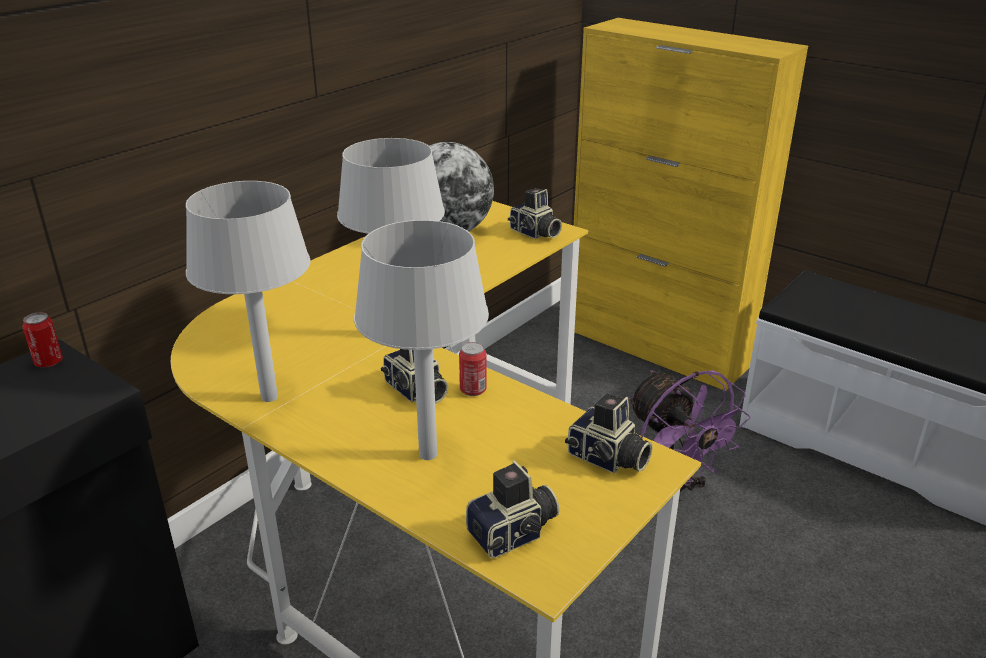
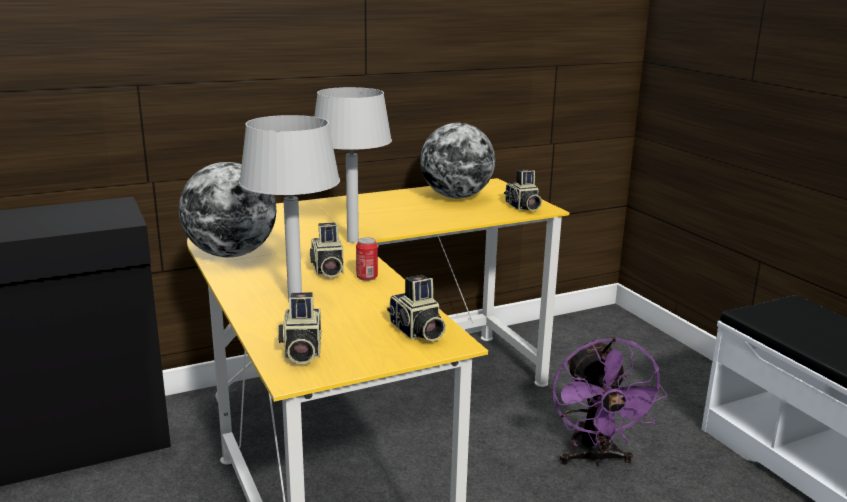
camera: 25 degrees right, 10 degrees down
can [22,312,63,367] -> none
grey table lamp [186,181,311,402] -> globe [179,162,276,257]
camera [466,460,559,558] -> camera turned 90 degrees clockwise [279,292,322,364]
yellow cabinet [574,18,808,391] -> none

